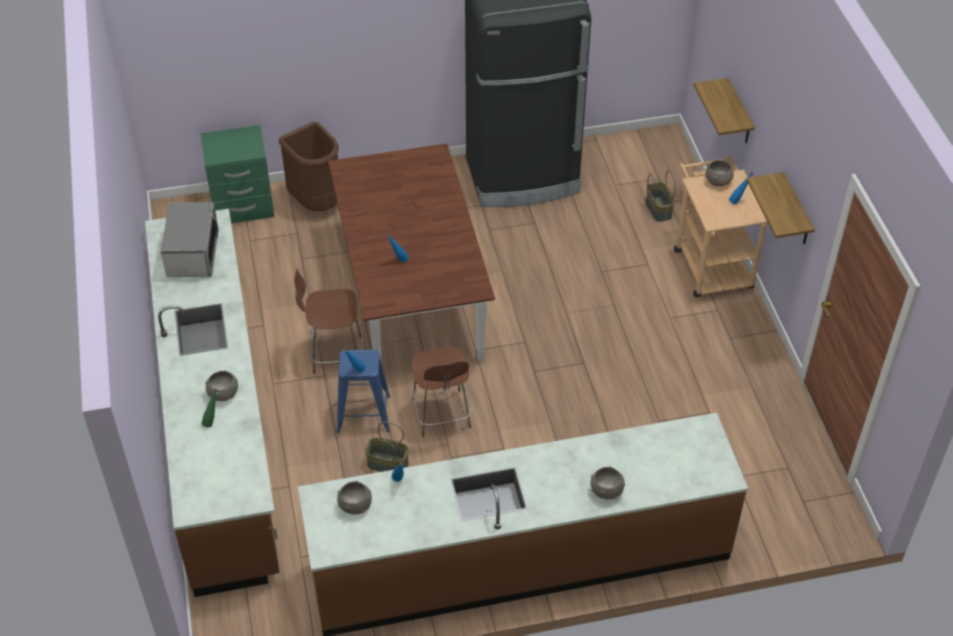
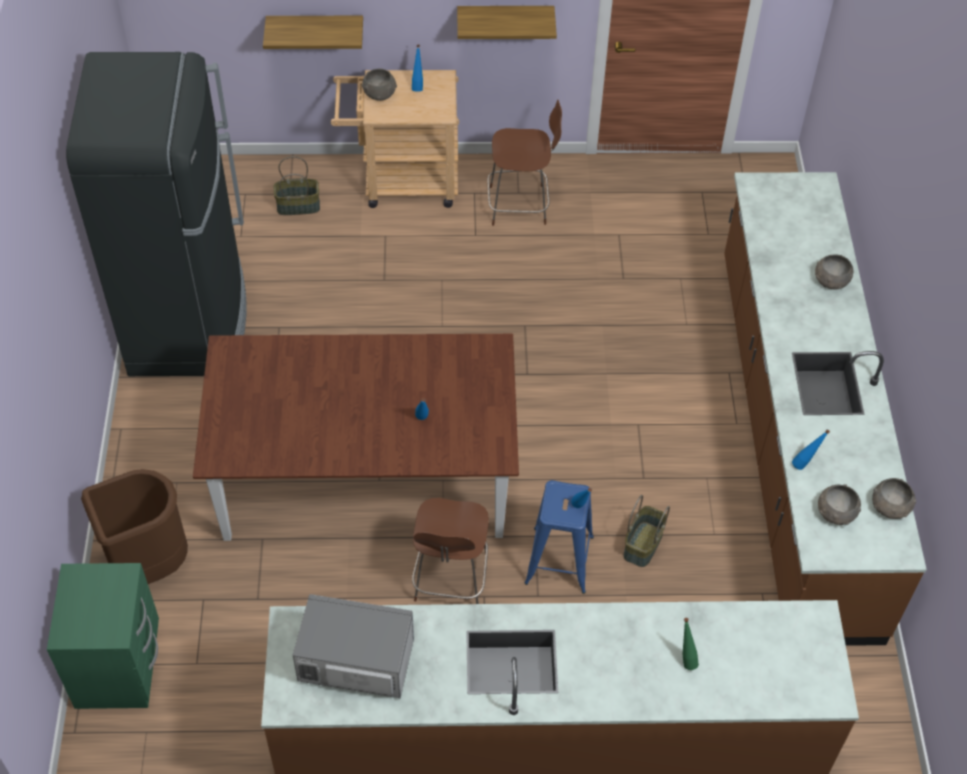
camera: 80 degrees left, 5 degrees up
grey bowl [205,370,238,401] -> grey bowl moved to [872,478,916,519]
brown chair [411,347,471,437] -> brown chair moved to [487,100,562,226]

